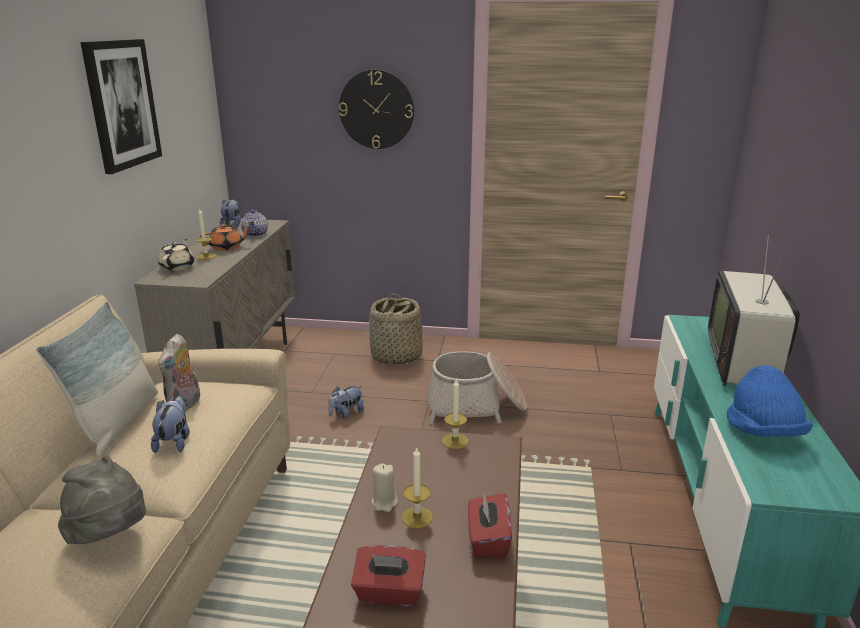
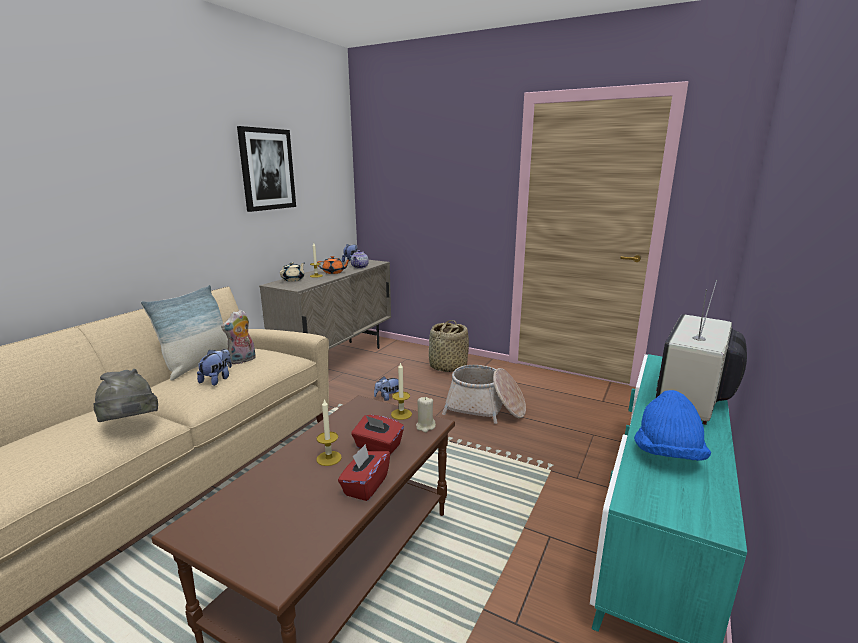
camera: 20 degrees right, 5 degrees down
wall clock [339,70,414,149] -> none
red tissue box [351,545,426,606] -> red tissue box moved to [351,415,404,454]
beige candle [371,463,398,512] -> beige candle moved to [416,397,436,432]

